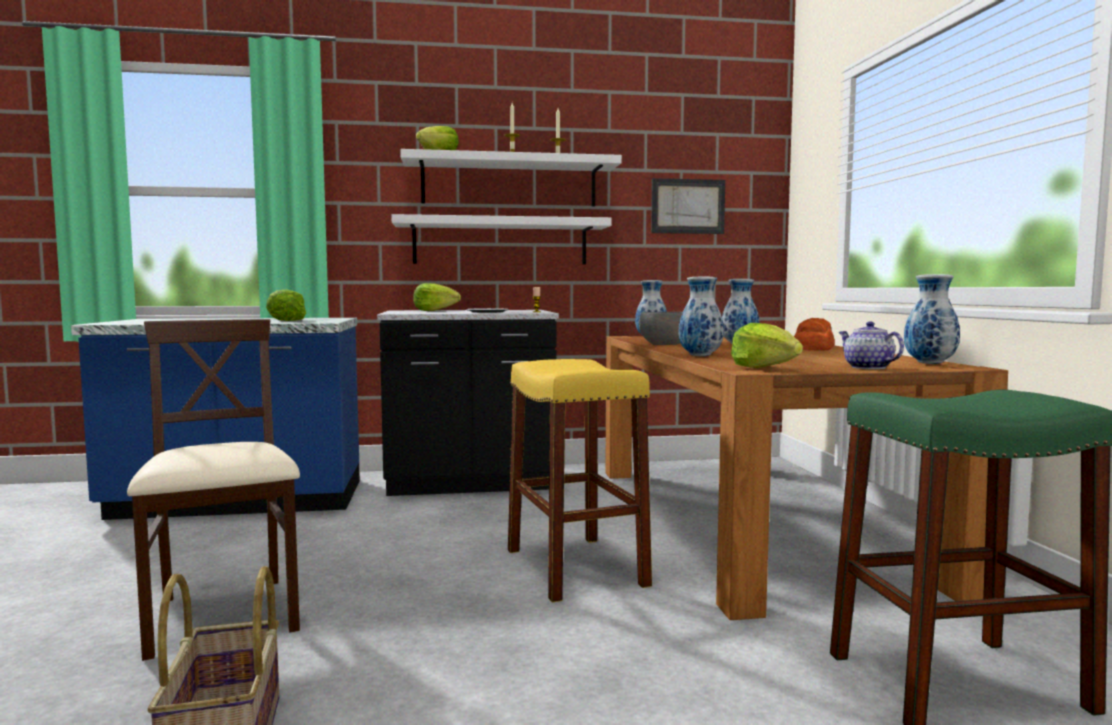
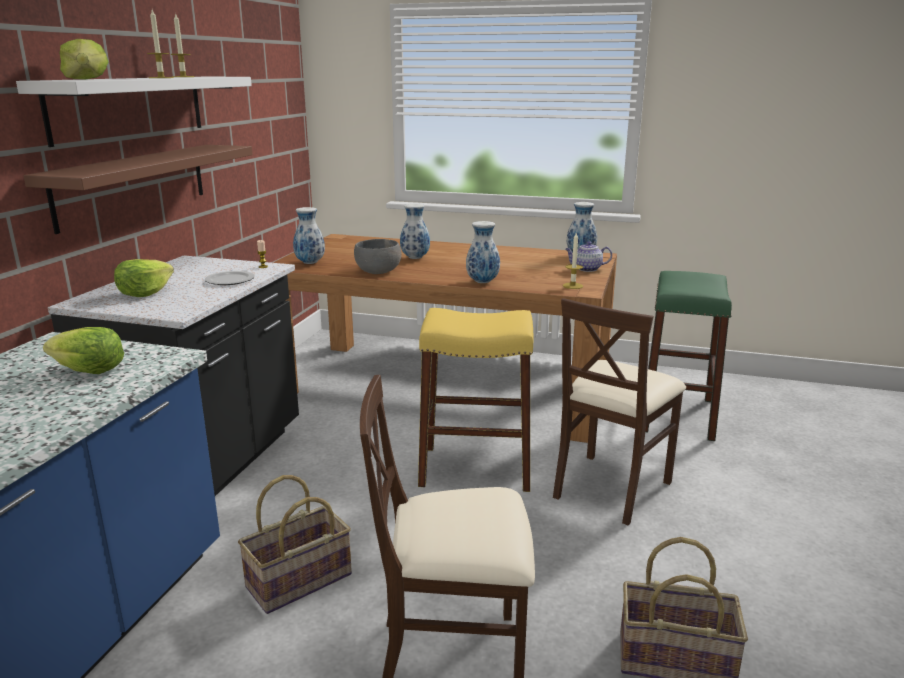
camera: 65 degrees left, 15 degrees up
white shelf [391,214,612,265] -> brown shelf [23,145,253,234]
picture [651,178,725,234] -> none
lettuce [731,323,803,368] -> candle [563,233,583,289]
bread [794,318,835,350] -> none
none -> basket [238,475,352,614]
none -> beige chair [553,298,686,525]

